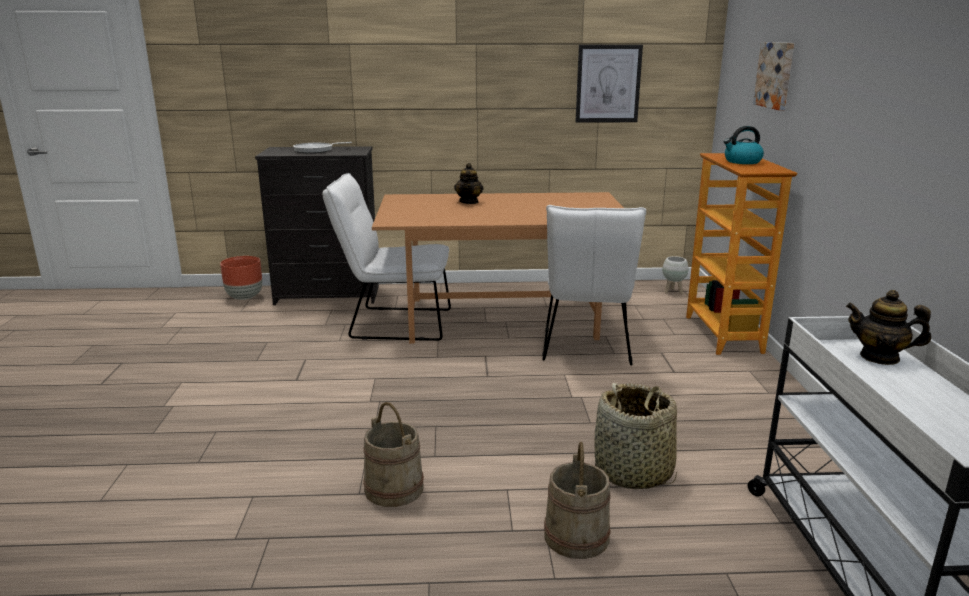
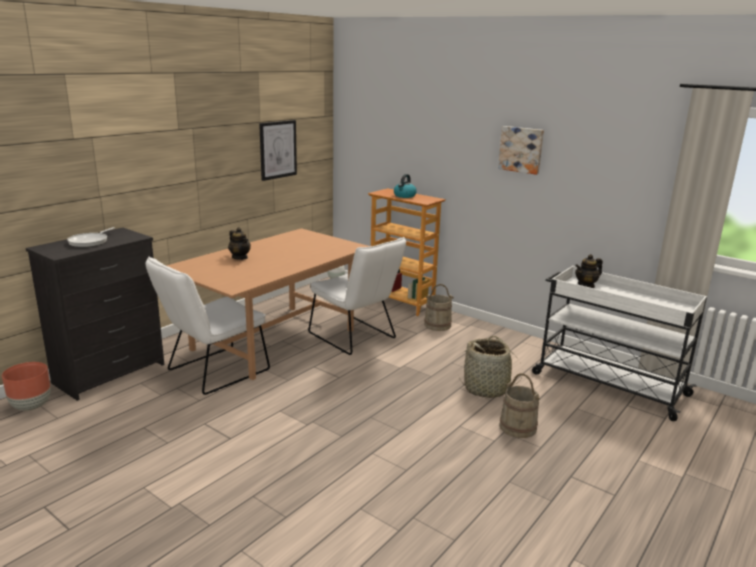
camera: 50 degrees left, 0 degrees up
beige bucket [363,402,424,507] -> beige bucket moved to [424,284,454,331]
picture [753,42,794,110] -> picture moved to [498,126,544,175]

